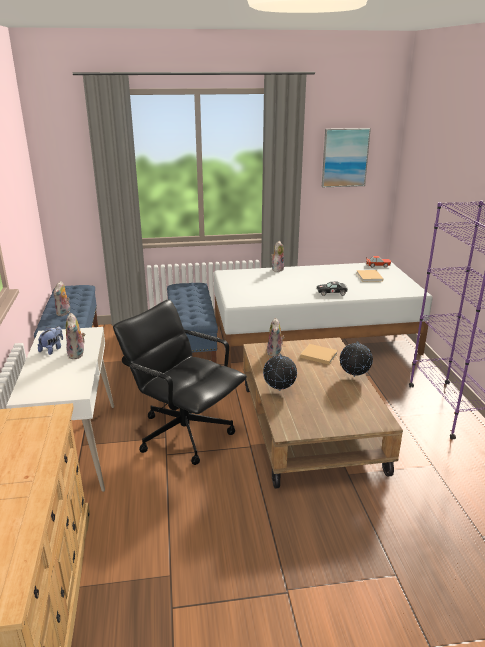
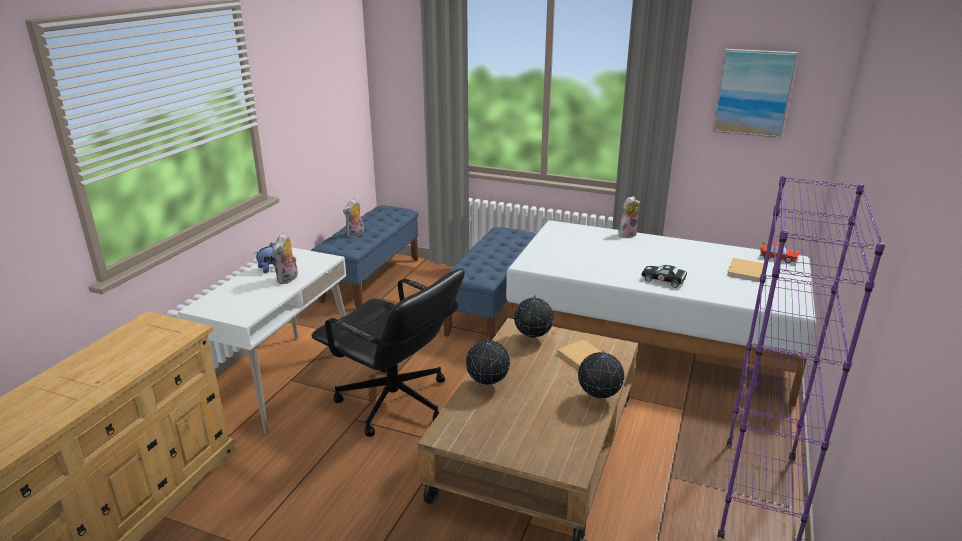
camera: 30 degrees right, 0 degrees up
black office chair [113,299,247,465] -> black office chair turned 150 degrees clockwise [311,269,465,437]
plush toy [267,318,284,357] -> globe [514,295,554,340]

